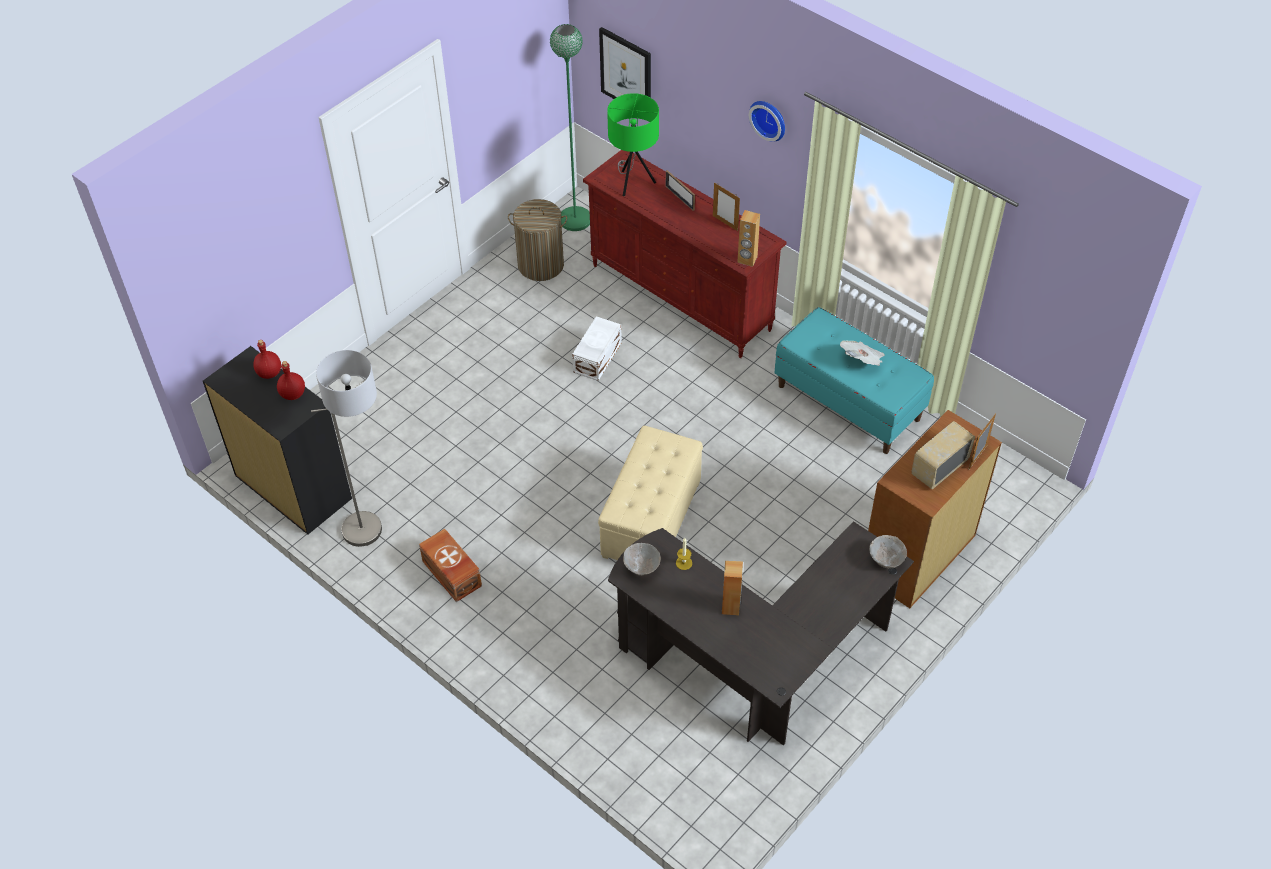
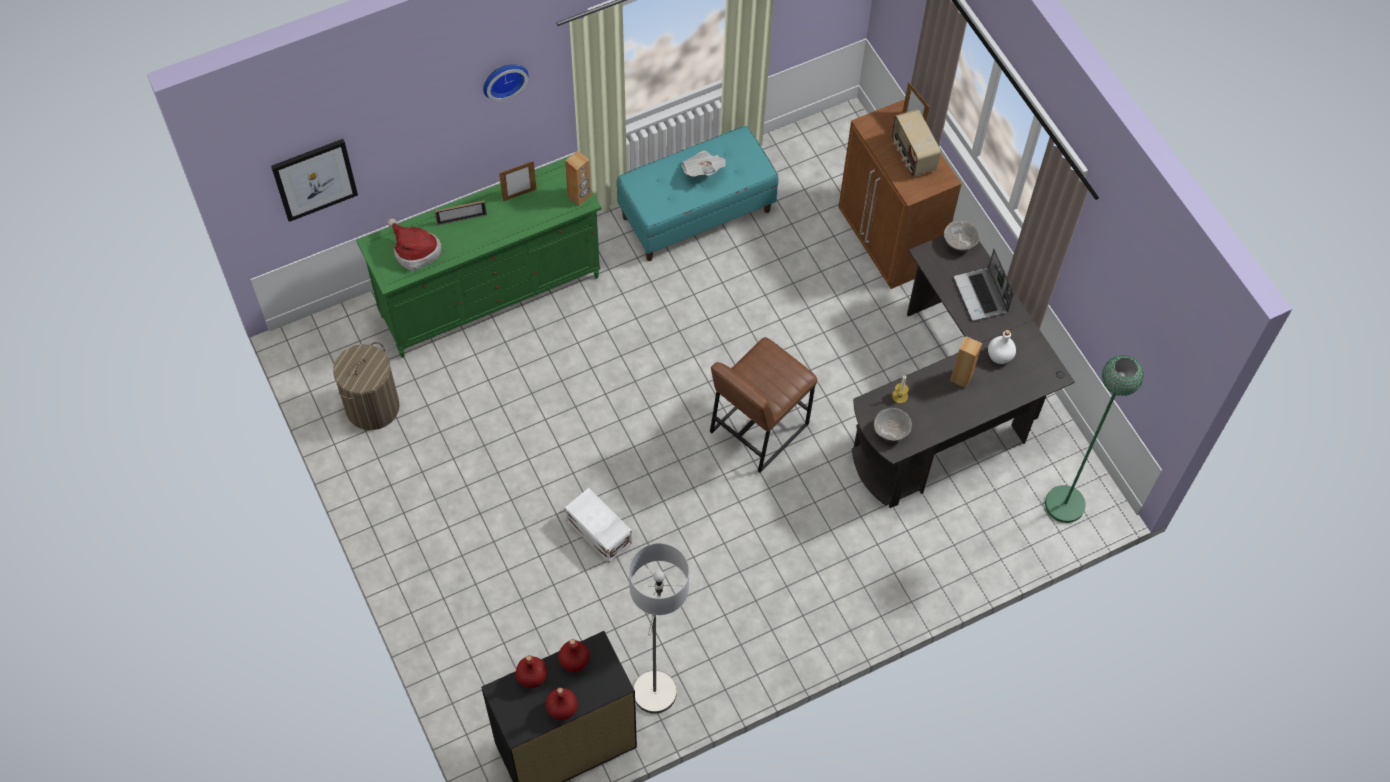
camera: 70 degrees left, 10 degrees up
brown storage box [419,529,482,602] -> none
green floor lamp [550,24,590,231] -> green floor lamp moved to [1045,355,1144,523]
white storage box [572,316,622,381] -> white storage box moved to [565,488,632,563]
red dresser [583,150,786,358] -> green dresser [356,156,601,358]
beige ottoman [598,426,703,560] -> brown chair [710,337,817,473]
green table lamp [607,93,659,196] -> hat [387,218,442,271]
none -> red bottle [546,688,577,720]
none -> laptop [954,249,1014,321]
none -> white bottle [988,330,1016,364]

